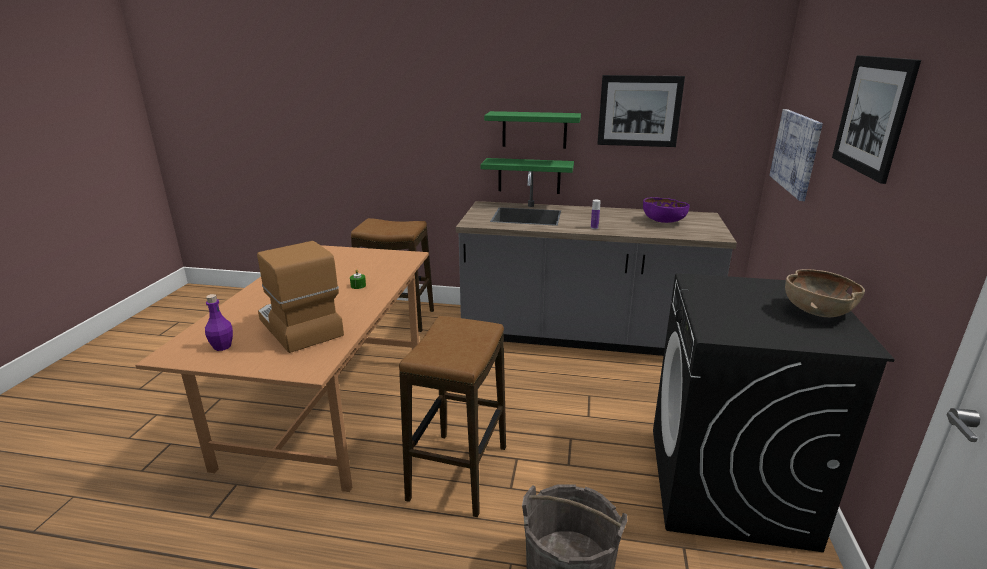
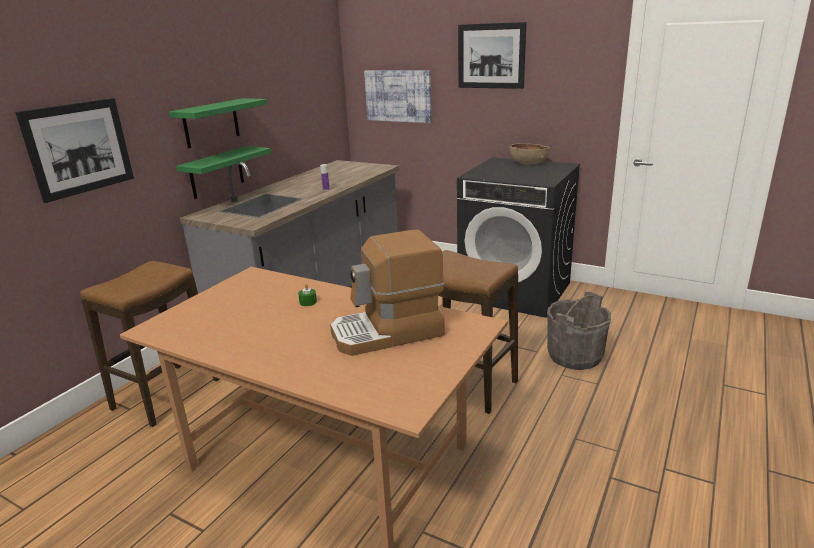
camera: 70 degrees left, 0 degrees up
purple bottle [205,294,233,351] -> none
picture [597,75,685,147] -> picture moved to [15,98,134,203]
purple bowl [643,197,690,223] -> none

